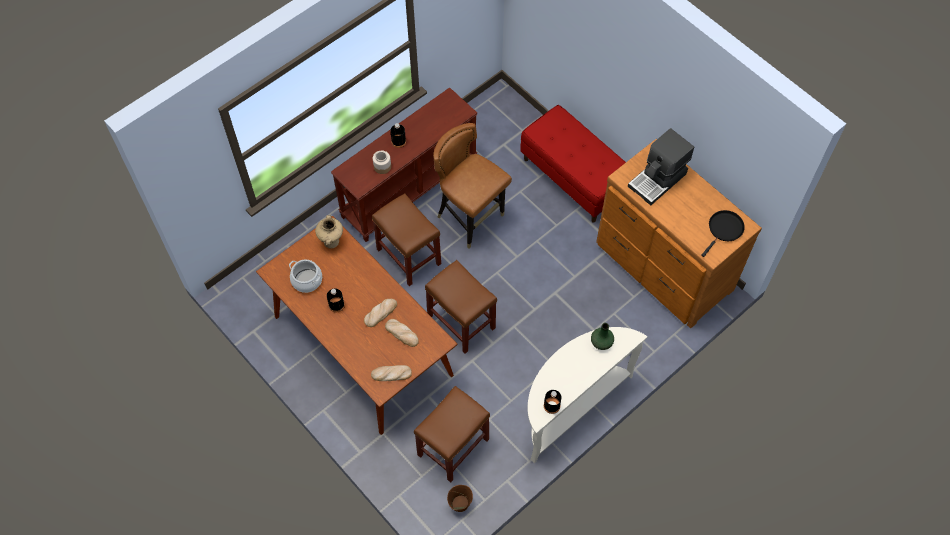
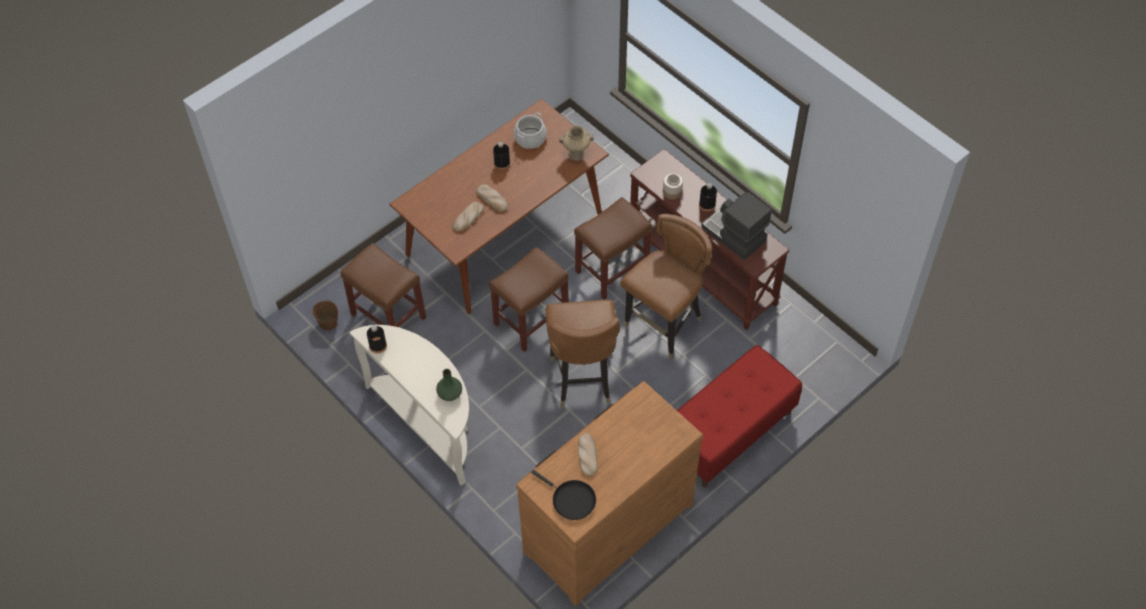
camera: 90 degrees right, 5 degrees down
bread [371,365,412,381] -> bread moved to [578,433,598,476]
coffee machine [628,128,694,205] -> coffee machine moved to [701,192,772,260]
none -> brown chair [546,300,620,408]

